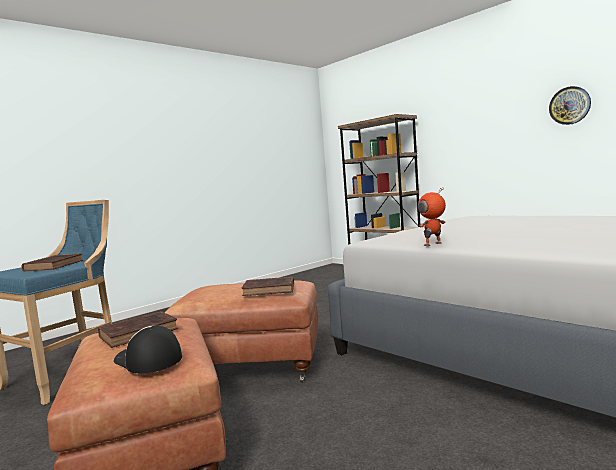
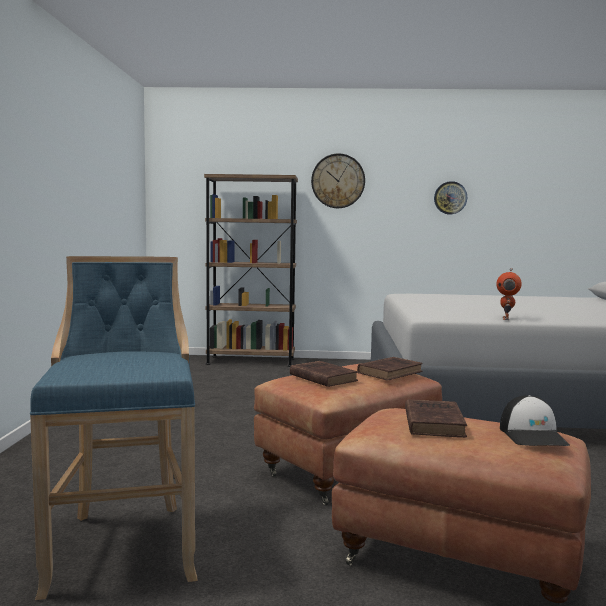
camera: 45 degrees left, 0 degrees up
brown book [22,254,83,272] -> brown book moved to [290,361,358,387]
cap [114,326,182,373] -> cap turned 90 degrees counterclockwise [500,395,570,446]
none -> wall clock [311,153,365,208]

